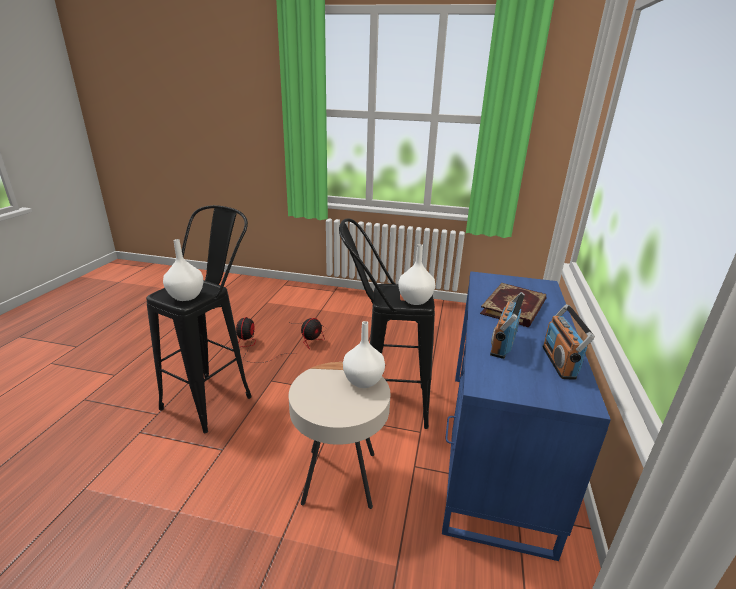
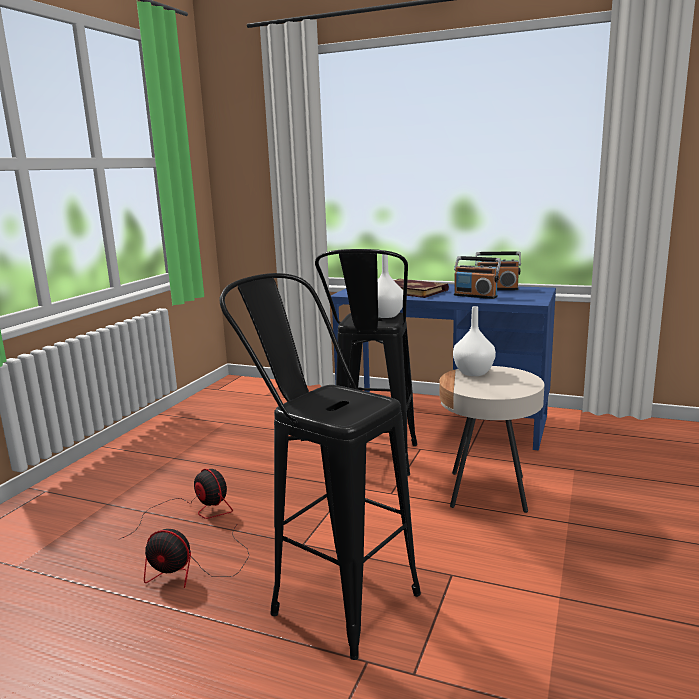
camera: 80 degrees left, 10 degrees down
white vase [163,239,204,301] -> none

